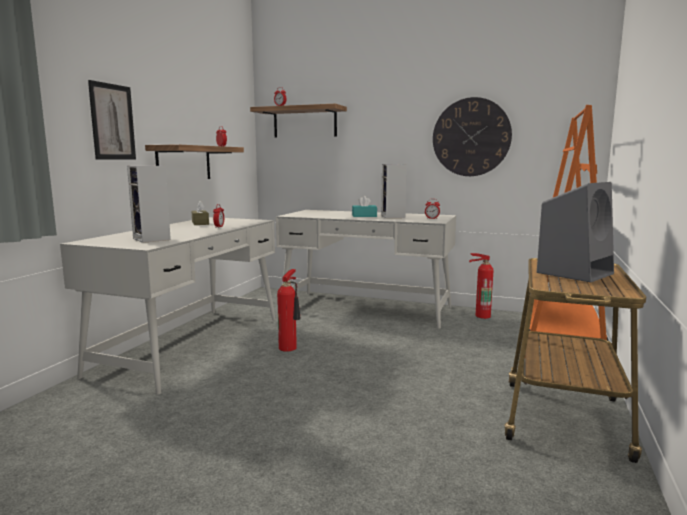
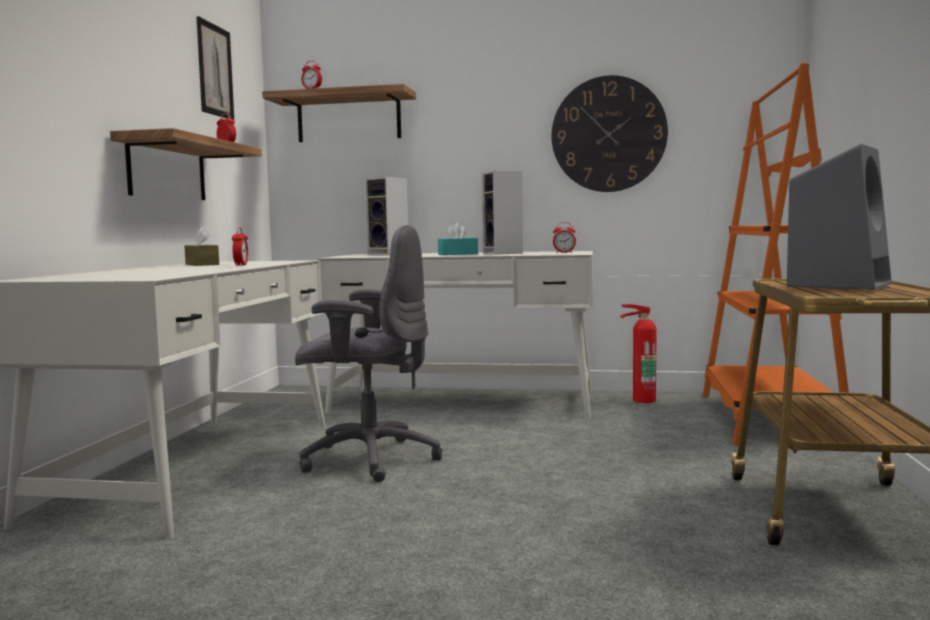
camera: 10 degrees left, 5 degrees down
picture [88,80,136,160] -> picture moved to [196,16,234,120]
speaker [127,166,171,243] -> speaker moved to [365,177,408,255]
fire extinguisher [277,269,301,352] -> grey office chair [295,225,443,482]

